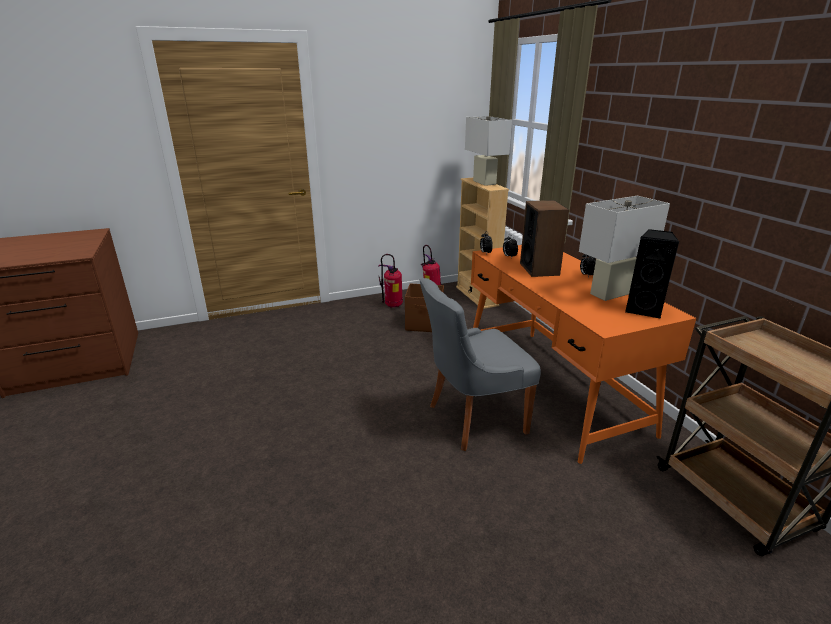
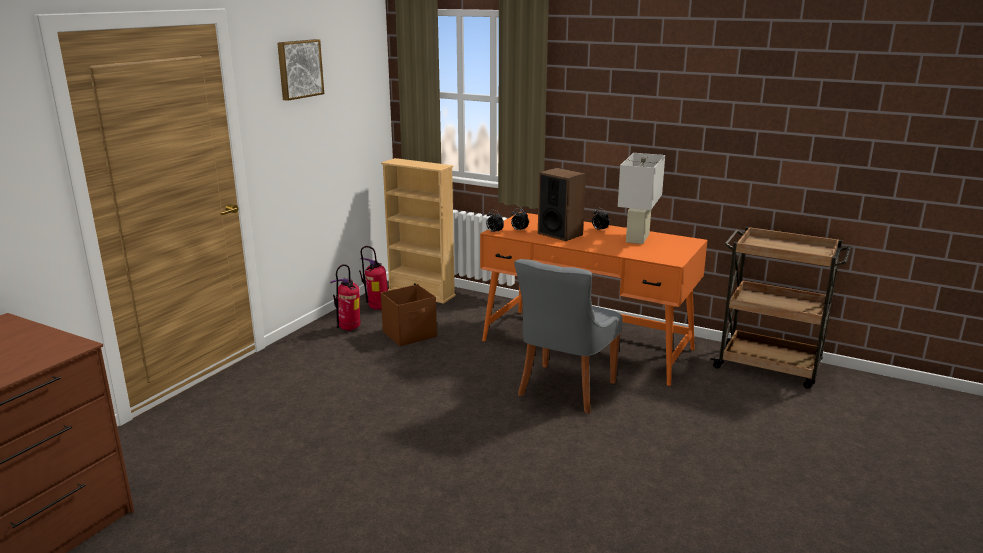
camera: 40 degrees left, 5 degrees down
white table lamp [465,116,512,186] -> none
black speaker [625,229,679,318] -> none
none -> picture [277,39,324,101]

